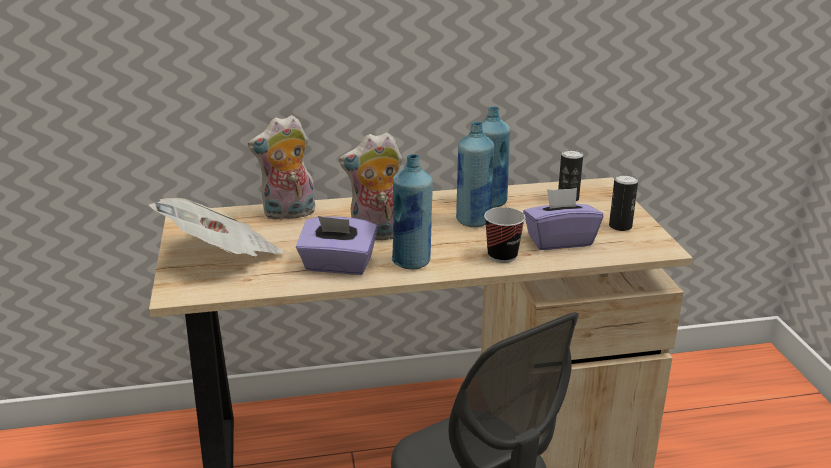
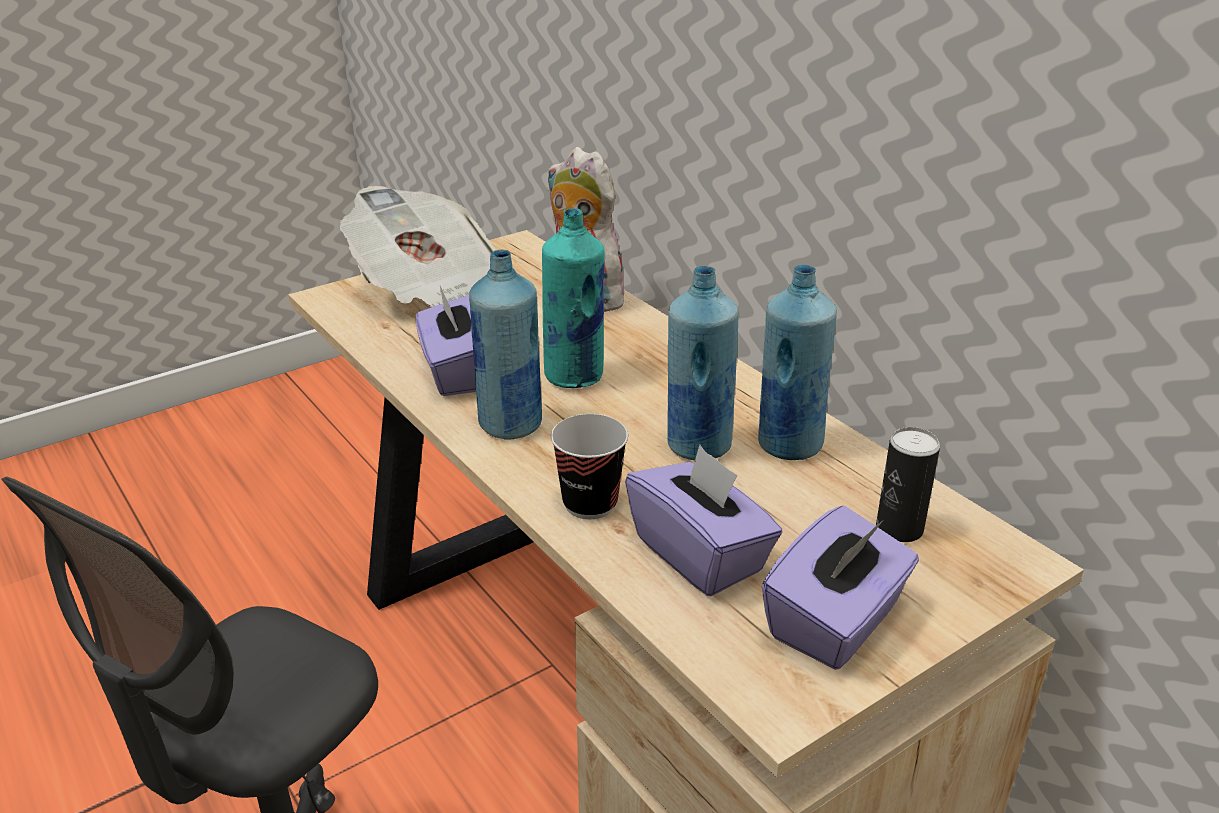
camera: 65 degrees right, 5 degrees up
plush toy [339,132,402,240] -> turquoise bottle [542,209,605,388]
can [609,174,638,231] -> purple tissue box [762,506,919,670]

